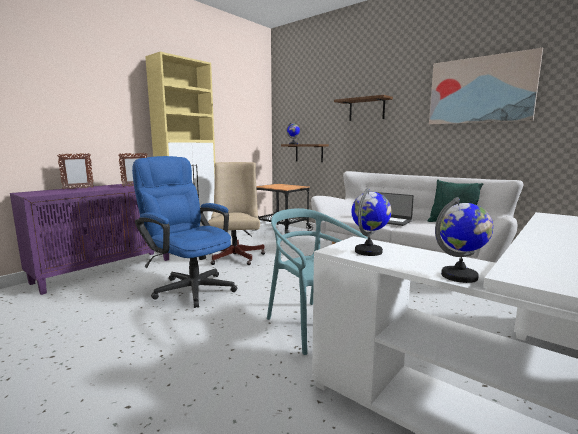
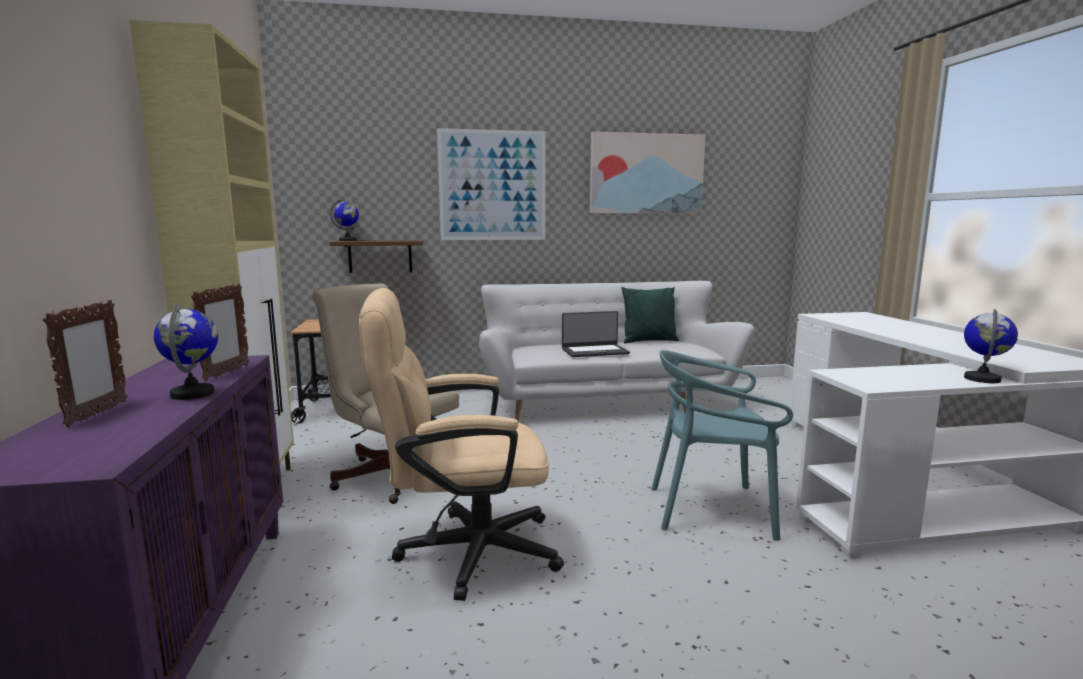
camera: 50 degrees left, 0 degrees up
blue office chair [132,156,237,308] -> beige office chair [359,288,564,601]
brown shelf [334,95,393,121] -> picture [437,128,546,240]
globe [352,188,392,256] -> globe moved to [154,304,218,400]

